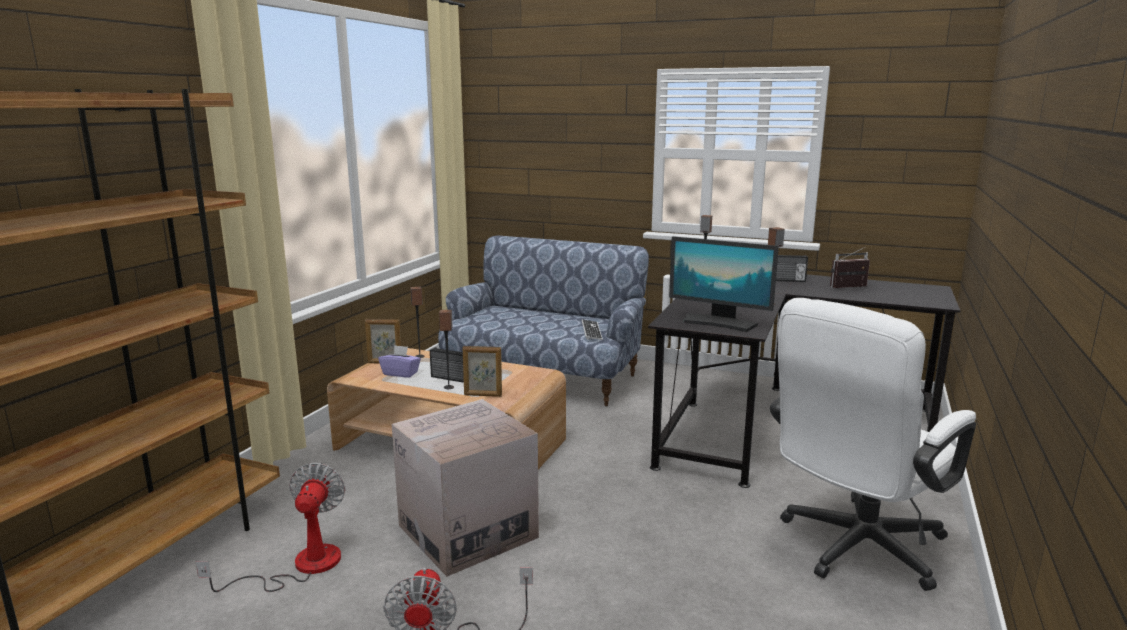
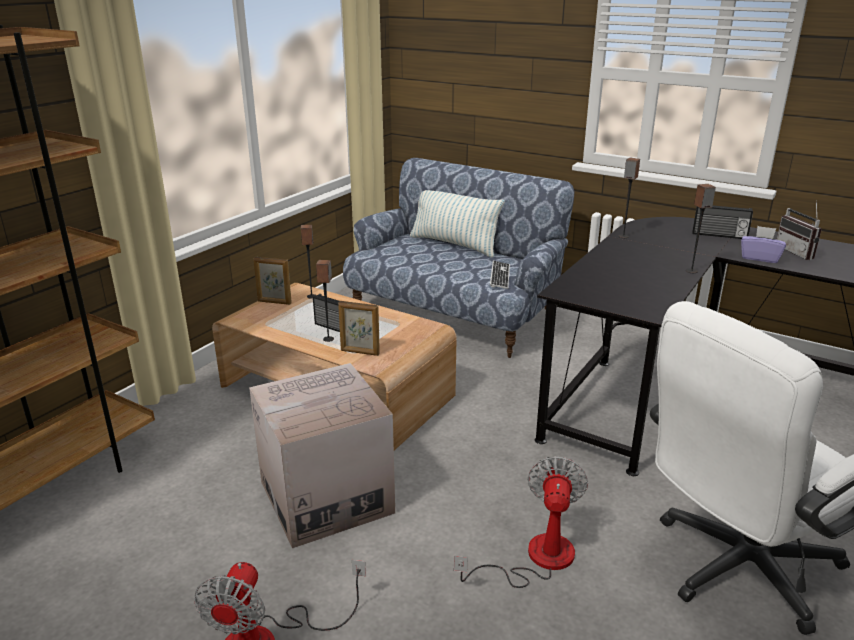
camera: 10 degrees right, 10 degrees up
fan [195,463,346,592] -> fan moved to [454,456,588,588]
purple tissue box [378,345,421,378] -> purple tissue box moved to [741,226,786,263]
monitor [669,236,779,332] -> none
radio [830,247,870,289] -> radio turned 105 degrees counterclockwise [776,200,822,260]
none -> pillow [410,190,505,257]

